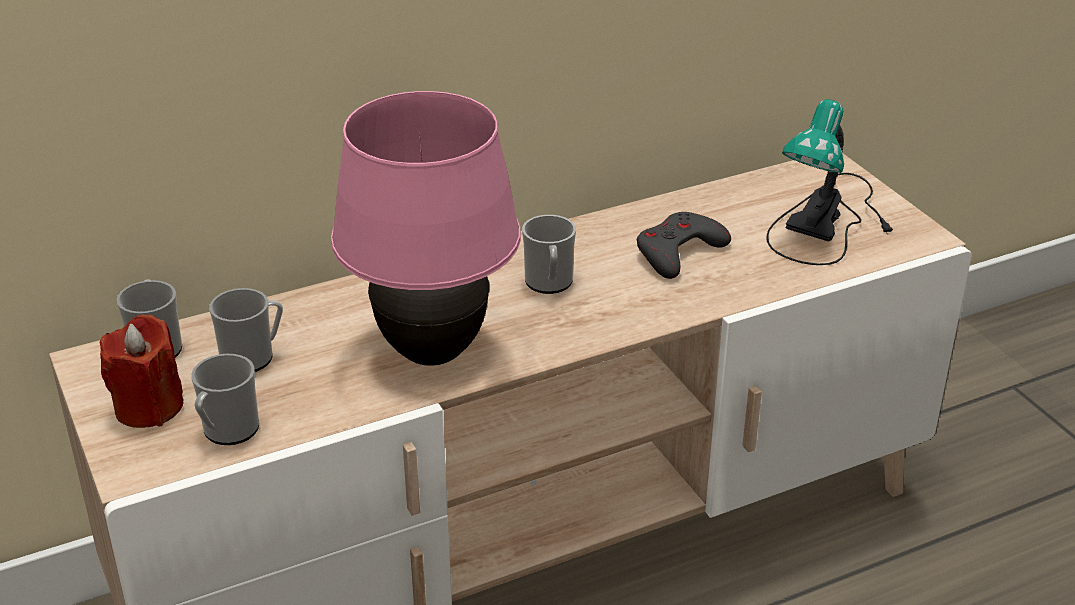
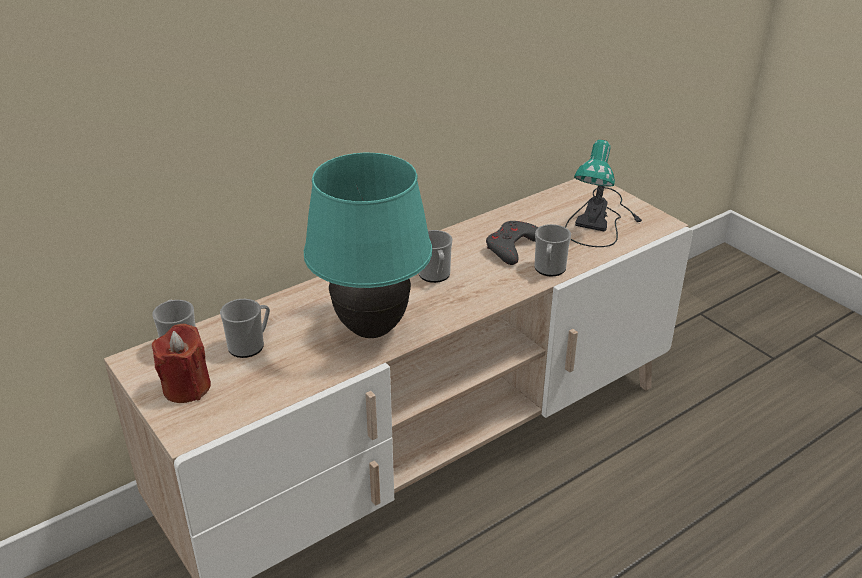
camera: 10 degrees left, 0 degrees up
mug [191,354,259,445] -> mug moved to [534,224,571,277]
pink table lamp [331,91,521,366] -> turquoise table lamp [304,153,432,338]

